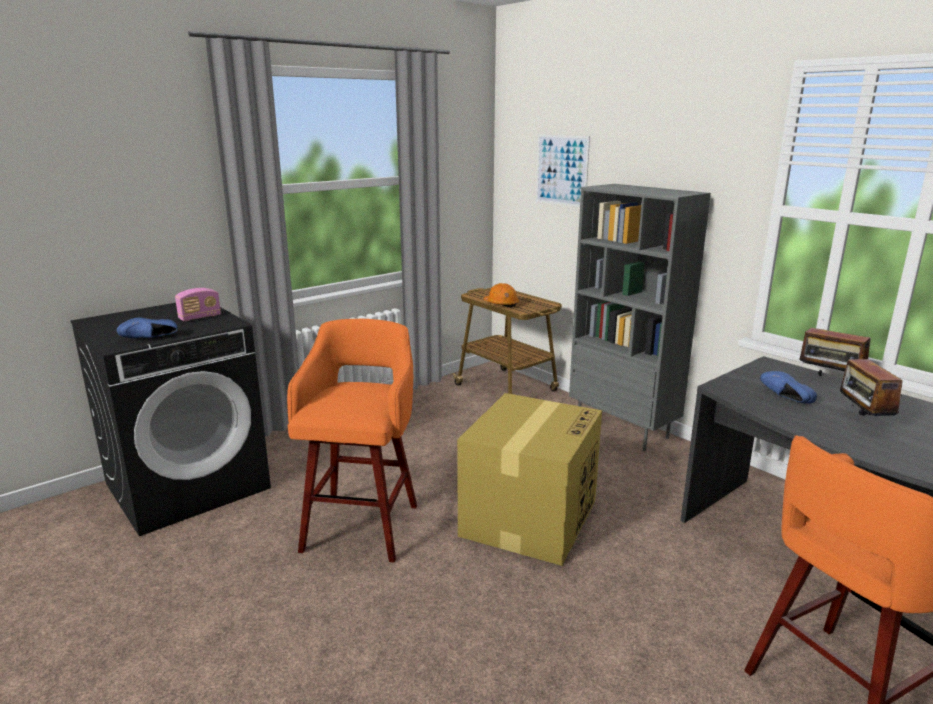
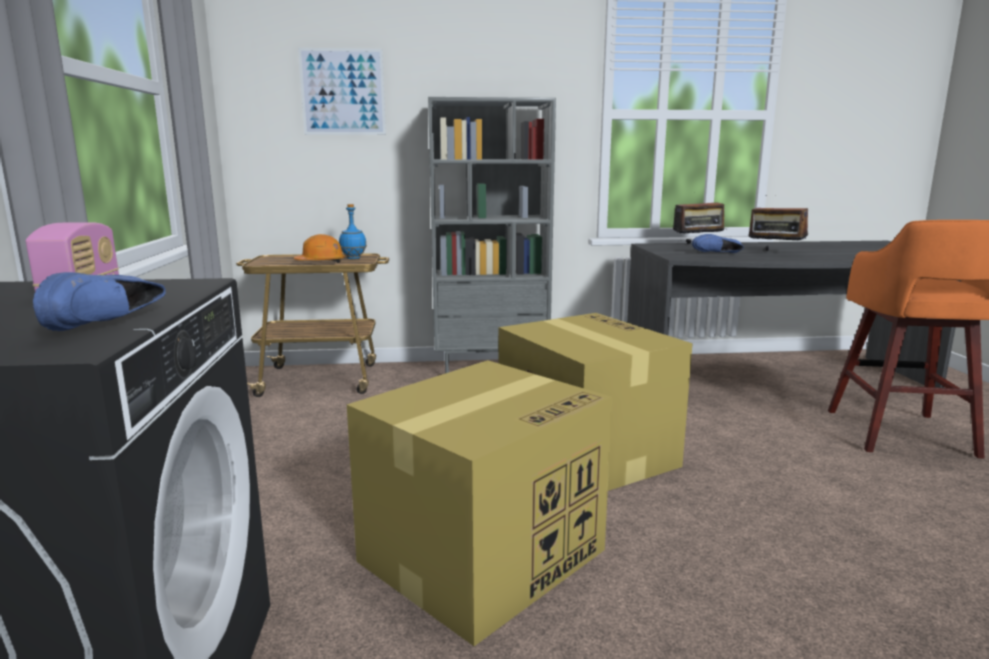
camera: 55 degrees left, 5 degrees down
orange stool [287,319,417,563] -> cardboard box [347,360,612,646]
none -> blue bottle [339,204,367,259]

